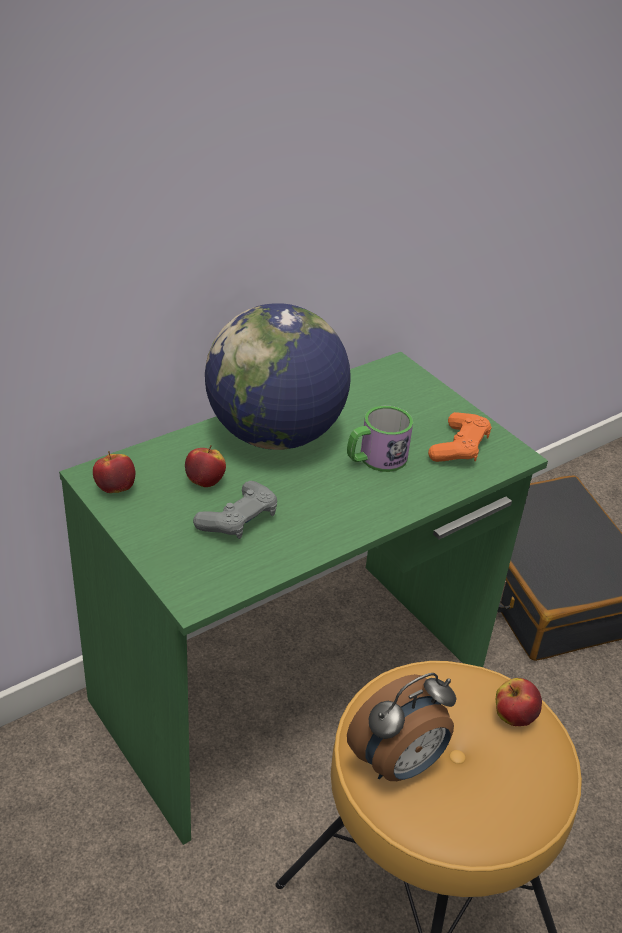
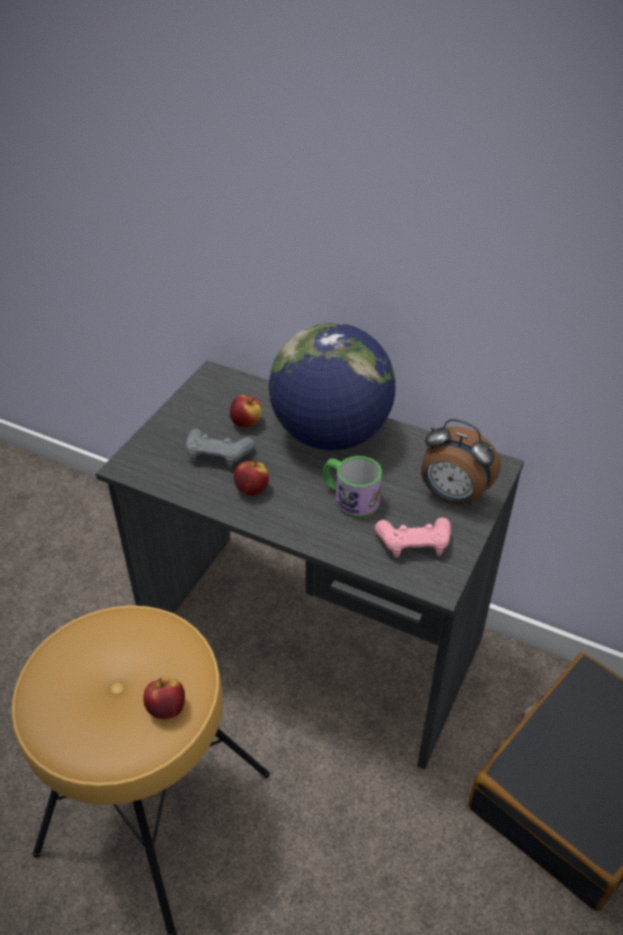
camera: 65 degrees right, 5 degrees up
green desk [59,352,548,845] -> grey desk [96,360,524,770]
apple [93,451,135,493] -> apple moved to [234,459,269,496]
alarm clock [347,673,456,781] -> alarm clock moved to [421,419,501,505]
orange game controller [428,412,491,462] -> pink game controller [375,517,451,558]

